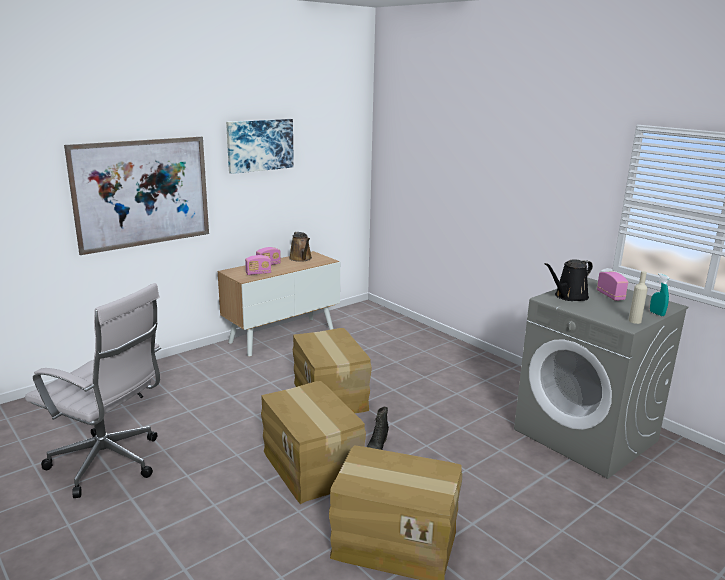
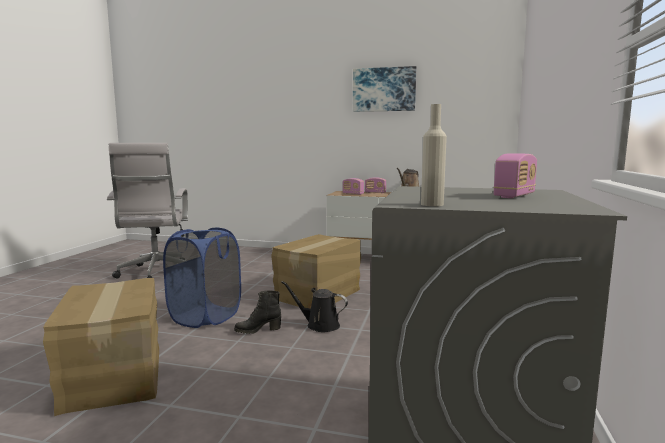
camera: 55 degrees right, 10 degrees down
picture [64,137,209,255] -> none
cardboard box [261,381,366,504] -> blue laundry basket [163,228,241,328]
black watering can [545,259,593,301] -> black watering can moved to [281,281,348,332]
turquoise spray bottle [650,273,670,316] -> none

